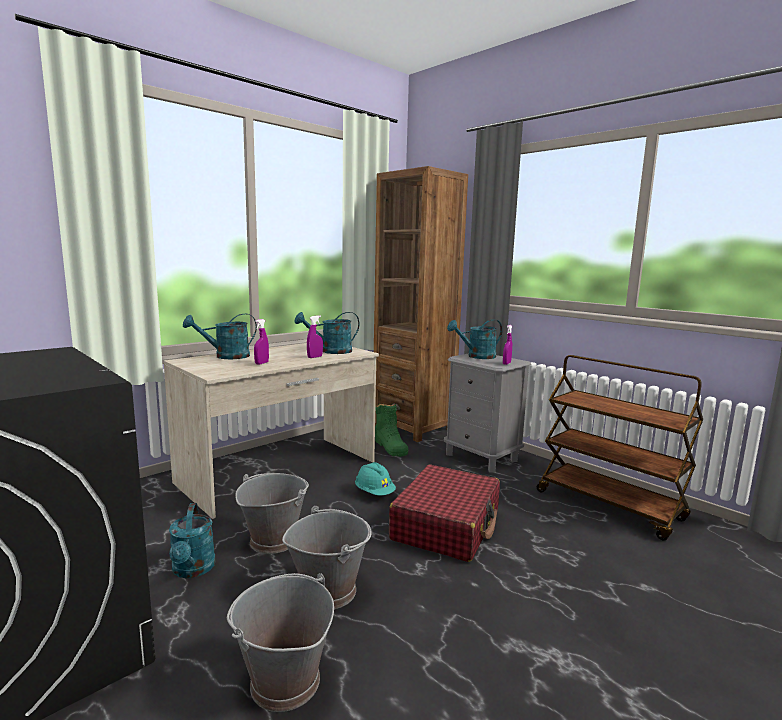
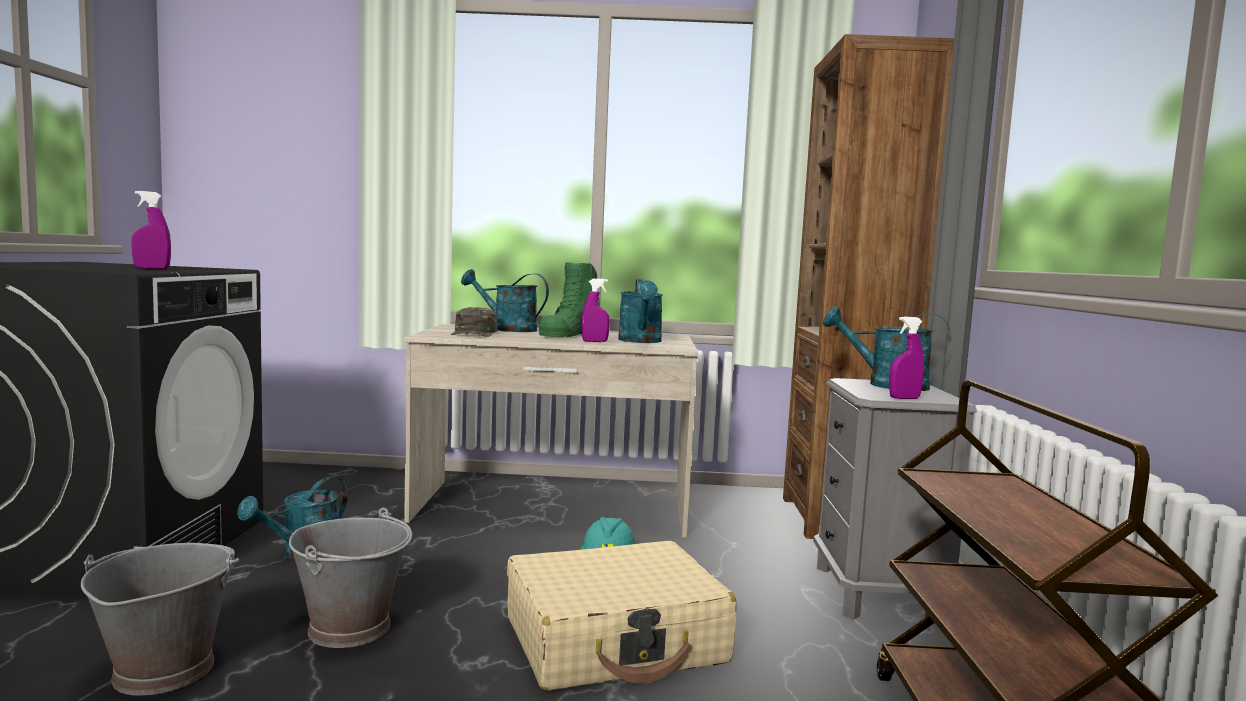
camera: 45 degrees right, 5 degrees down
grey bucket [235,473,309,554] -> none
purple spray bottle [254,319,269,365] -> purple spray bottle moved to [131,191,171,269]
turquoise watering can [295,312,359,354] -> turquoise watering can turned 120 degrees counterclockwise [618,279,663,343]
green boot [375,403,408,457] -> green boot moved to [539,262,597,337]
red suitcase [389,464,500,562] -> beige suitcase [507,541,736,691]
none -> green cap [451,307,497,337]

